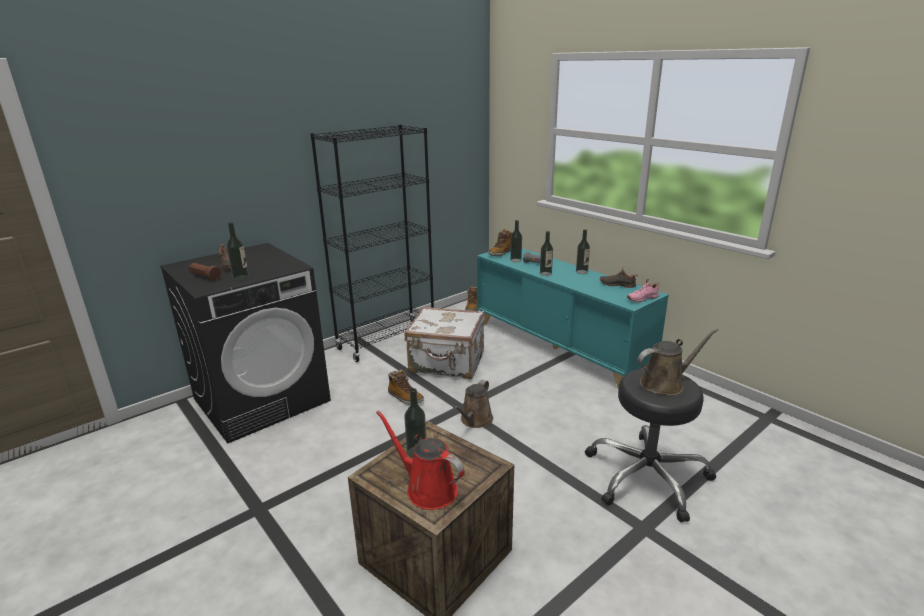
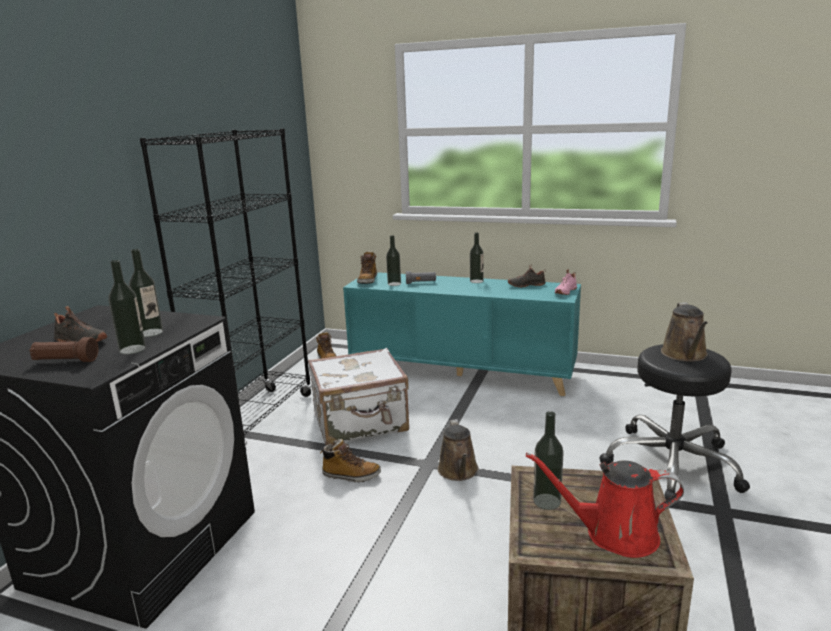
camera: 30 degrees left, 5 degrees down
bottle [540,231,553,276] -> bottle moved to [129,249,163,337]
brown watering can [638,328,718,395] -> brown watering can turned 150 degrees clockwise [661,302,708,362]

